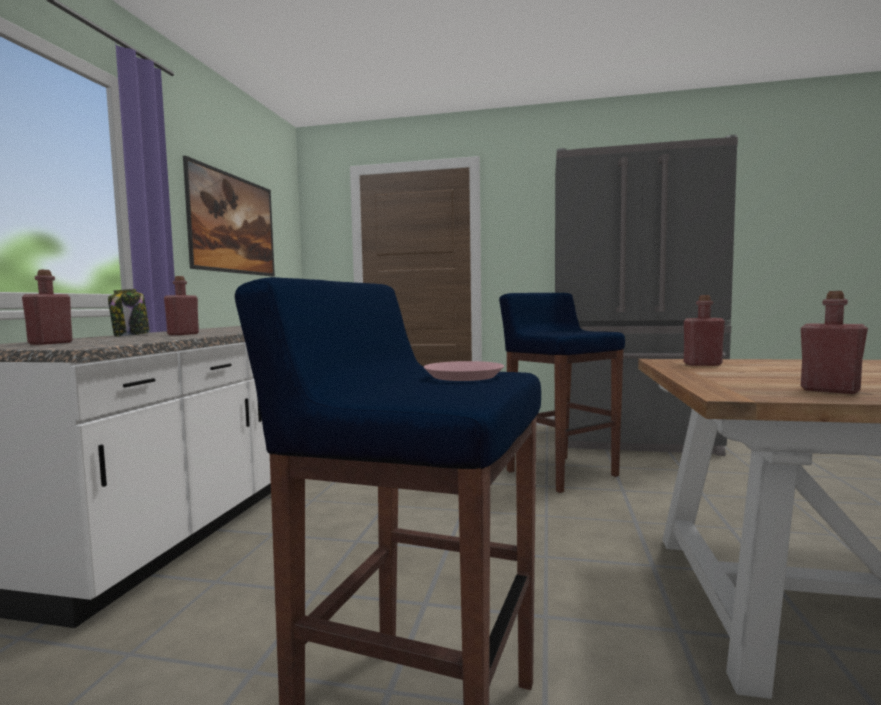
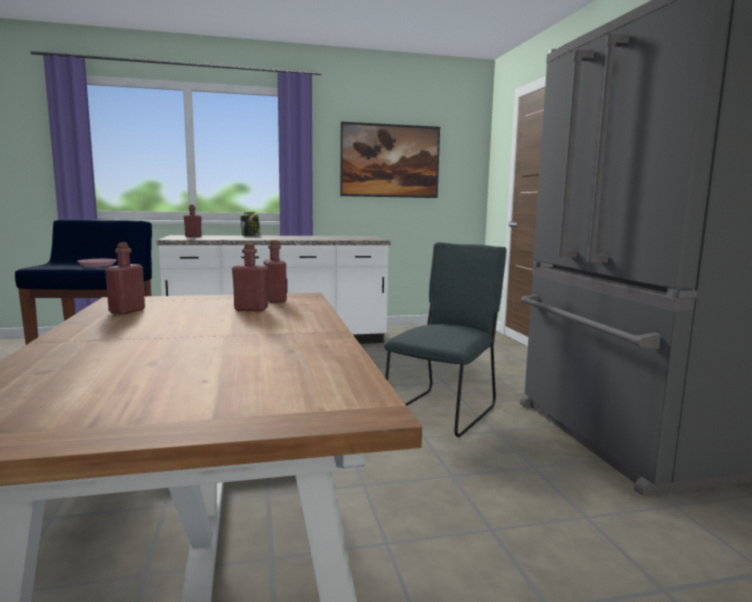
camera: 65 degrees right, 5 degrees up
red bottle [164,276,199,335] -> red bottle moved to [232,243,268,312]
blue stool [499,293,625,493] -> grey chair [384,242,506,437]

